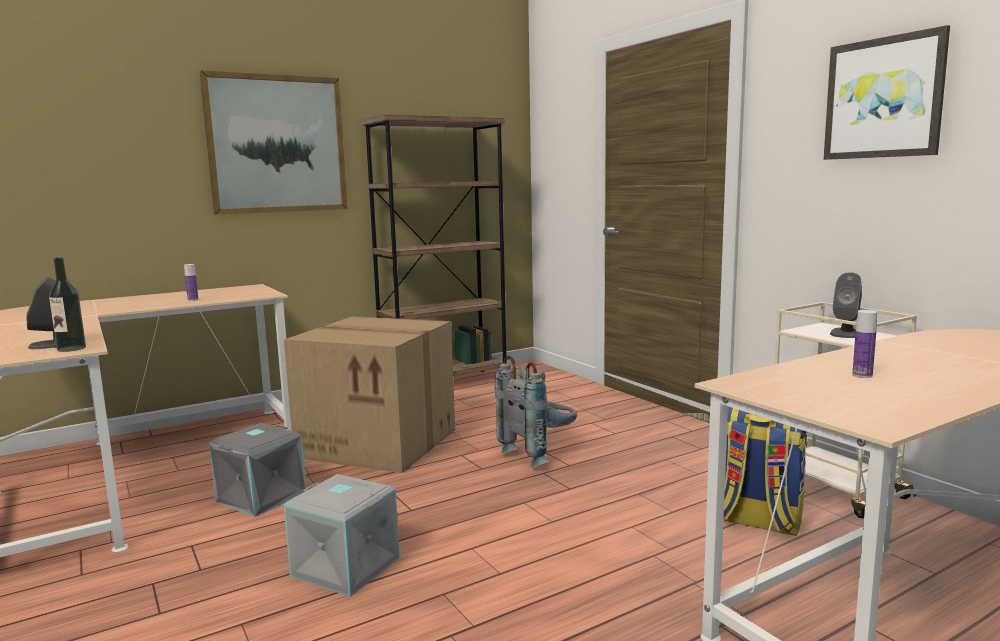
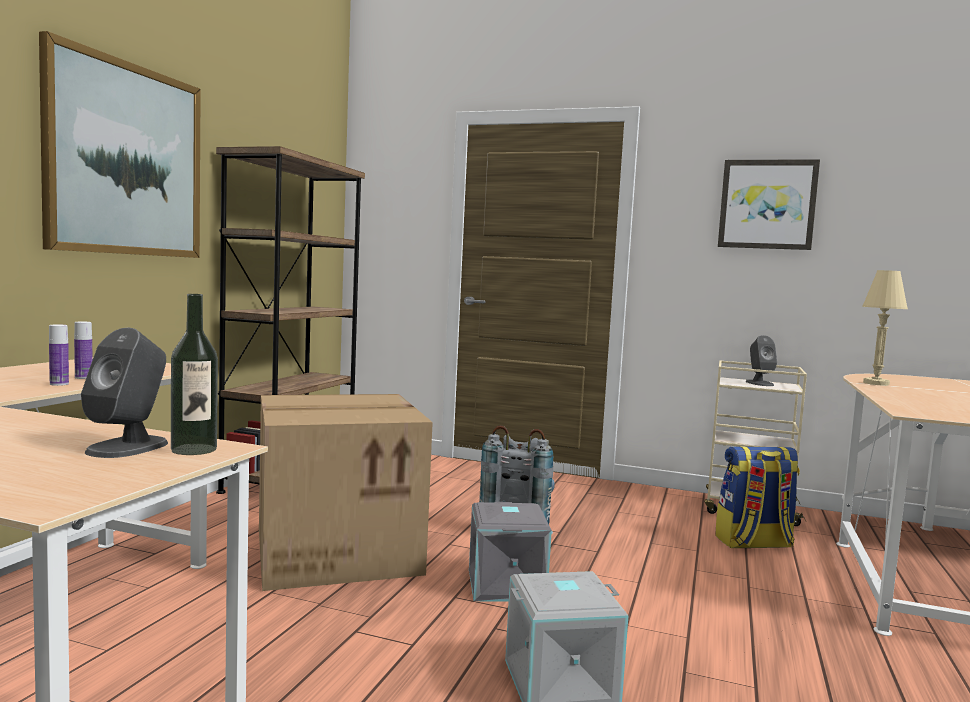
camera: 40 degrees left, 5 degrees down
grey storage box [209,423,306,517] -> grey storage box moved to [469,502,552,602]
bottle [852,310,877,378] -> bottle moved to [49,325,69,386]
none -> beige table lamp [862,270,908,386]

